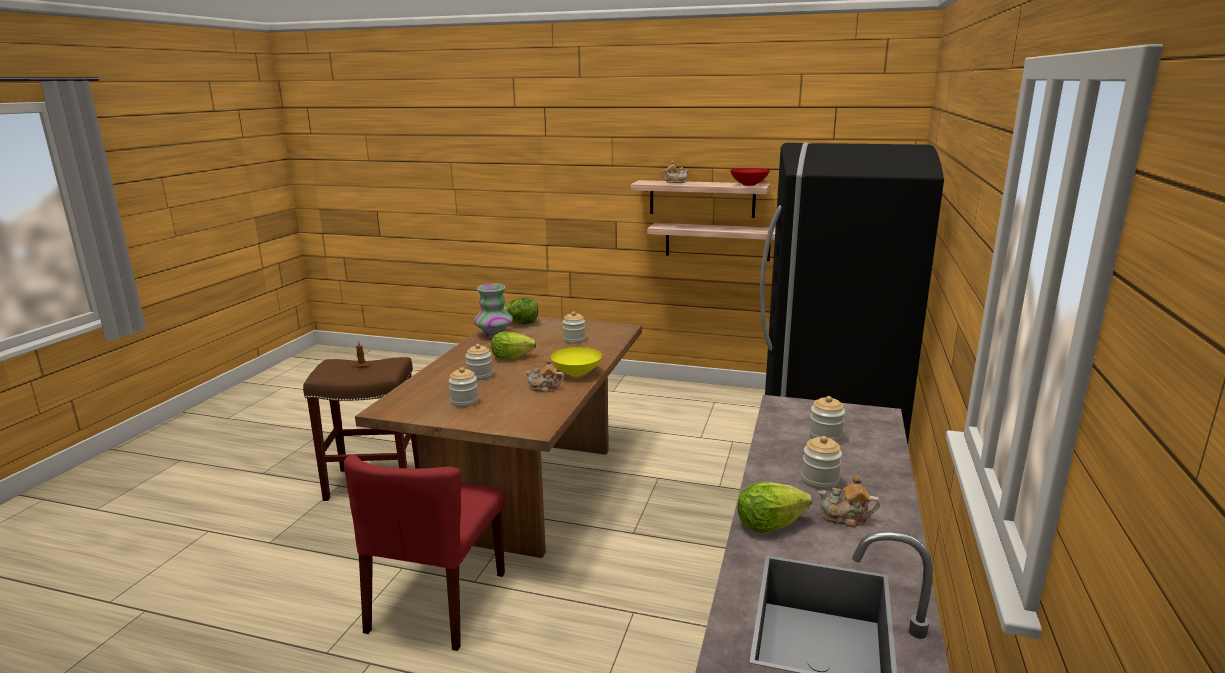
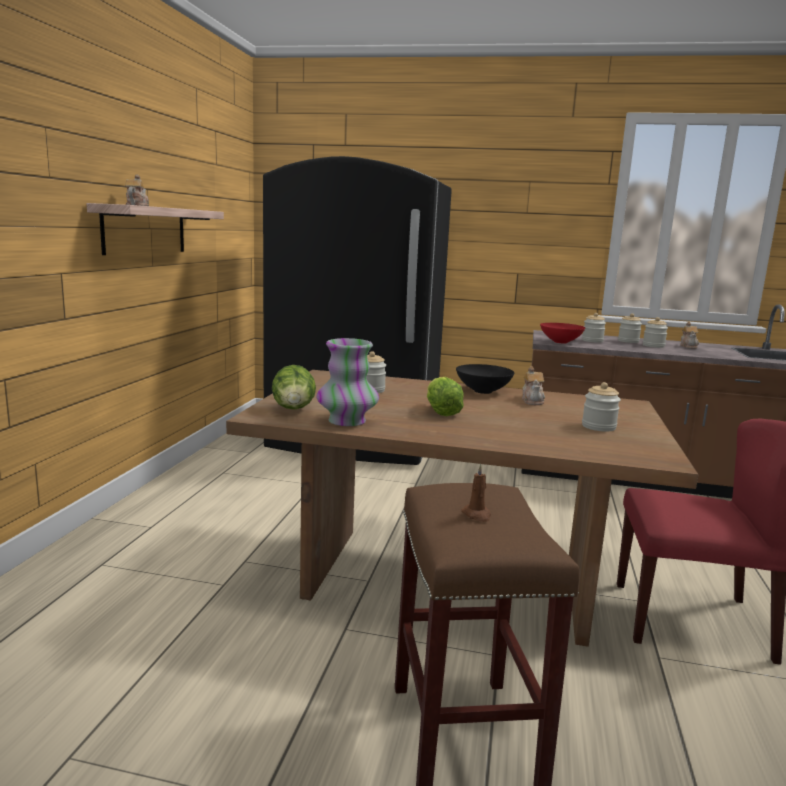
camera: 95 degrees left, 5 degrees down
jar [466,344,493,380] -> jar moved to [618,313,642,343]
yellow bowl [551,347,602,377] -> black bowl [456,364,514,394]
shelf [647,223,775,261] -> none
red bowl [730,168,770,186] -> red bowl moved to [540,323,585,343]
lettuce [738,482,812,533] -> none

